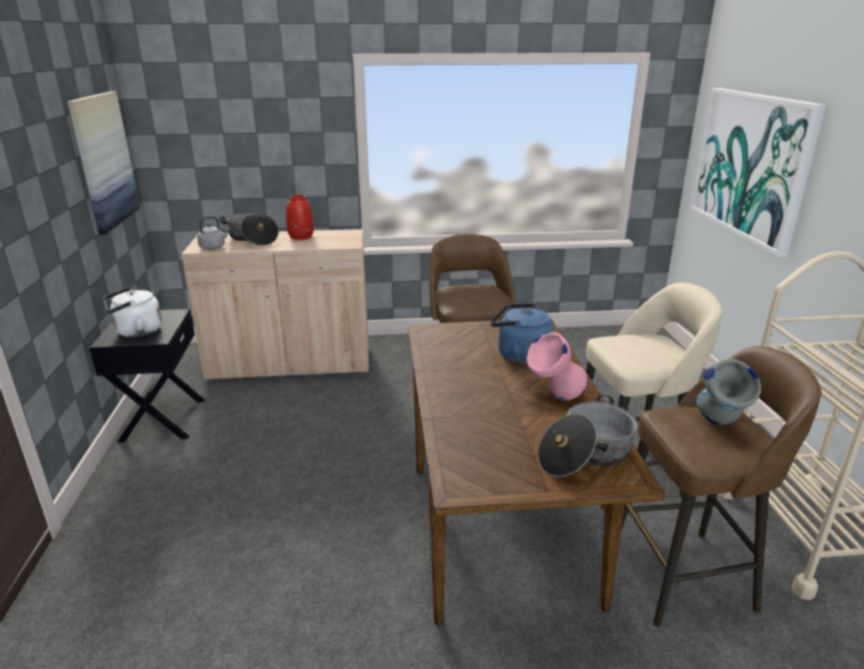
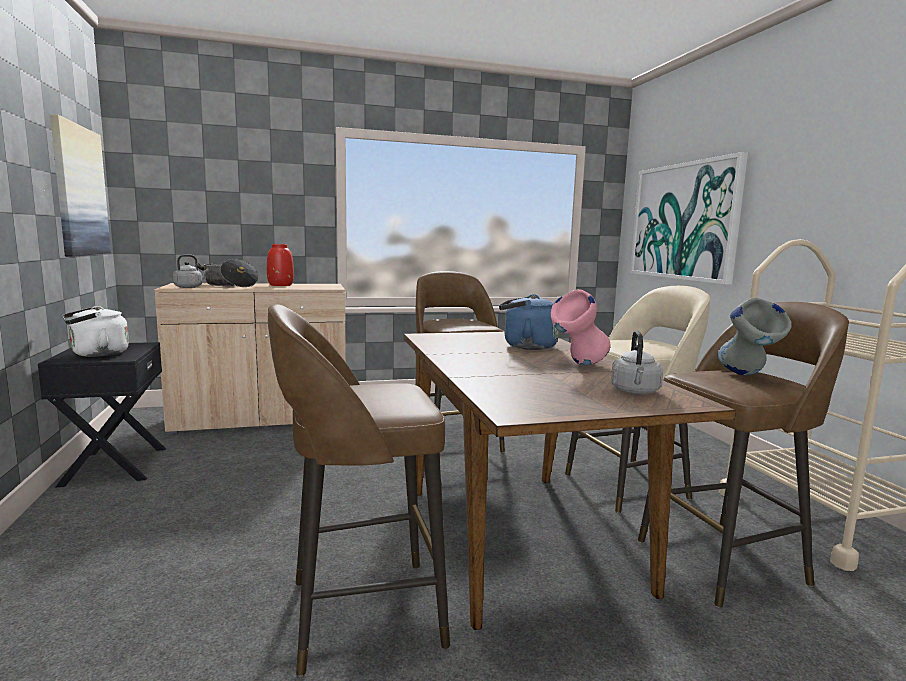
camera: 10 degrees left, 15 degrees down
cooking pot [538,395,637,477] -> grey kettle [611,330,663,394]
none -> brown stool [268,304,450,676]

